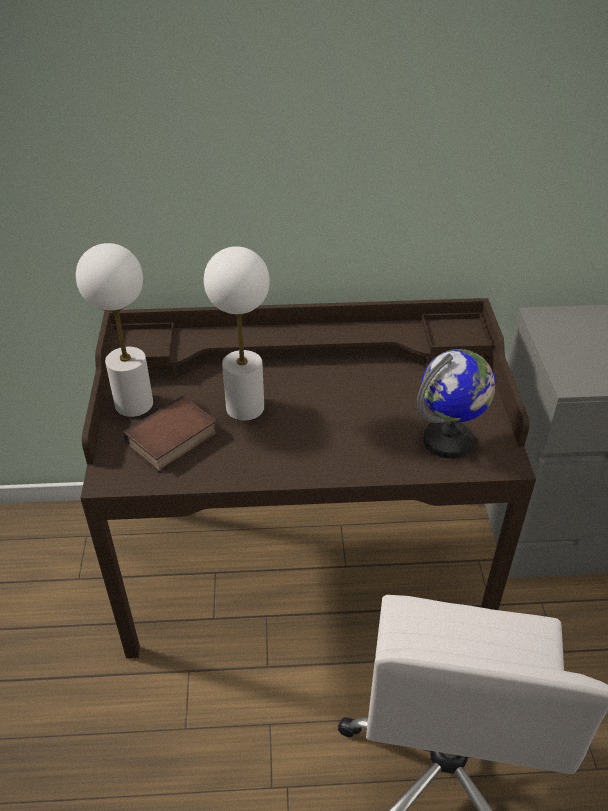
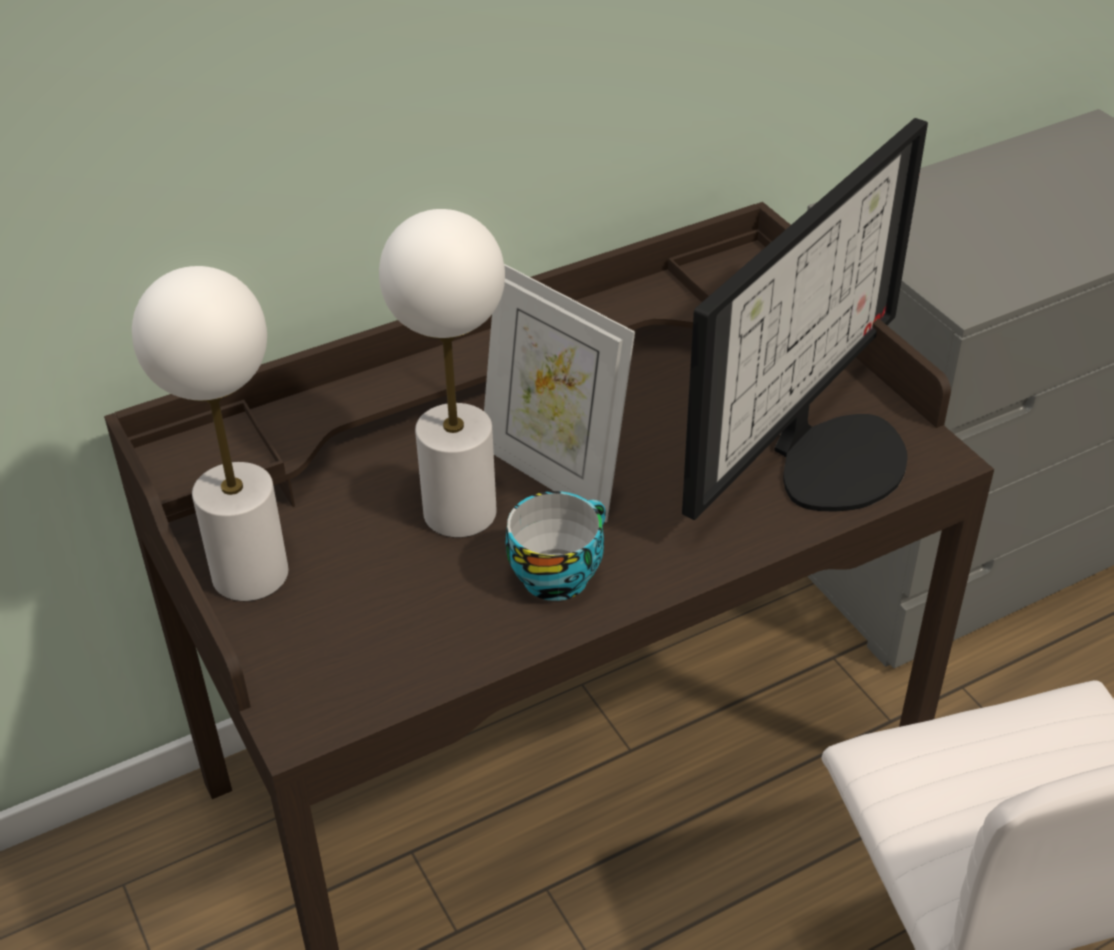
camera: 25 degrees left, 0 degrees up
book [123,396,218,472] -> none
globe [417,349,496,459] -> monitor [682,118,928,520]
none -> picture frame [484,264,635,522]
none -> cup [505,491,606,601]

